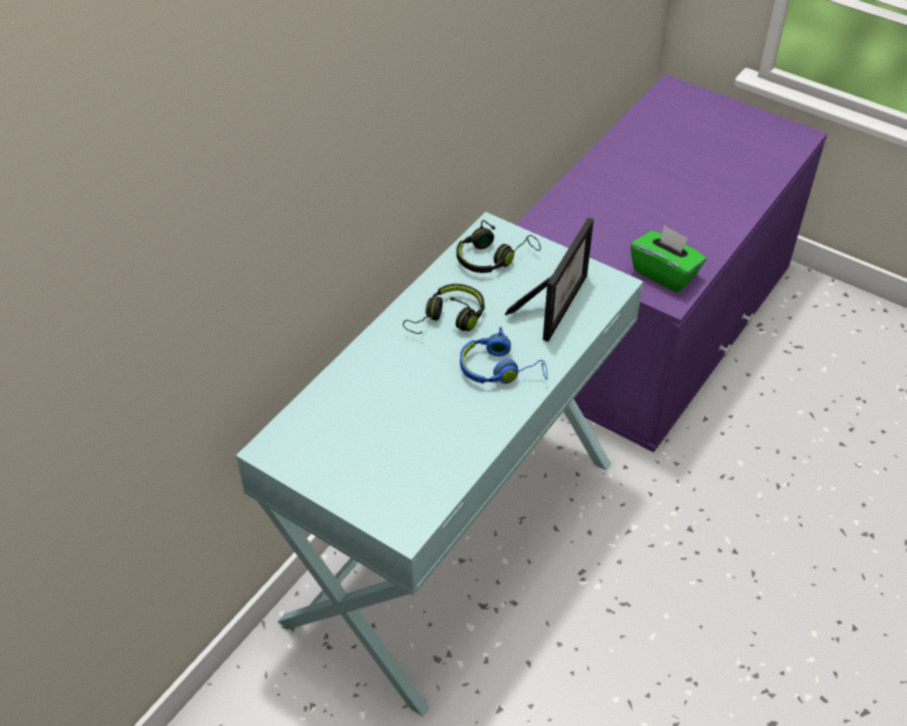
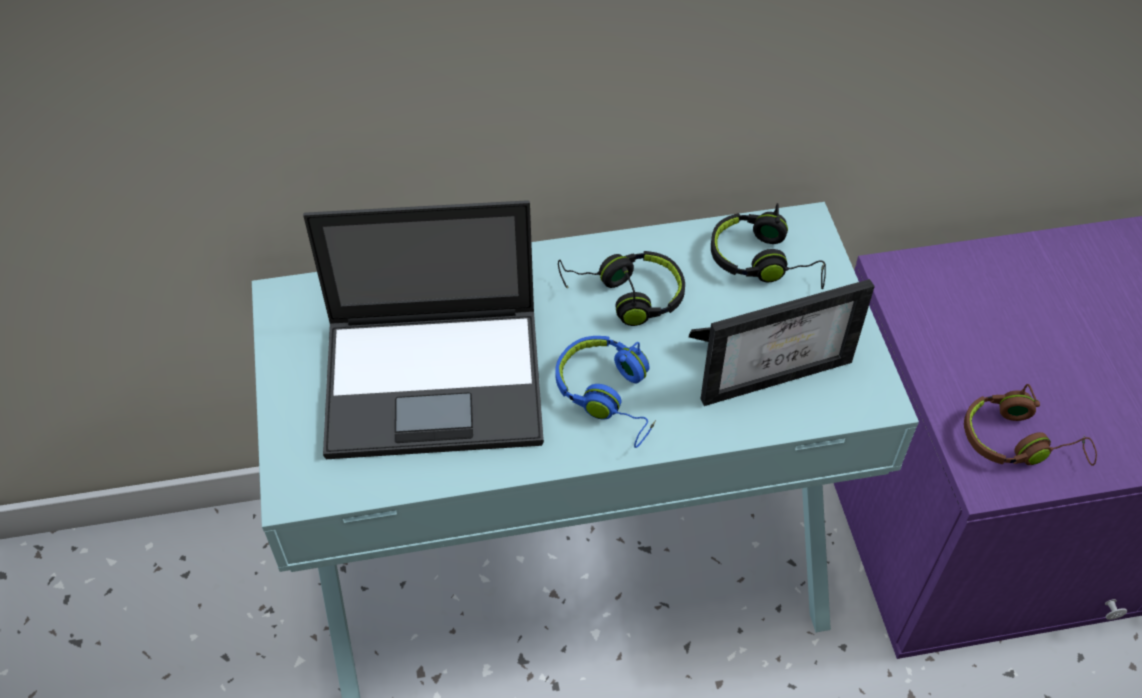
camera: 45 degrees right, 5 degrees up
green tissue box [630,225,706,292] -> brown headphones [964,384,1097,466]
none -> laptop [303,200,544,459]

